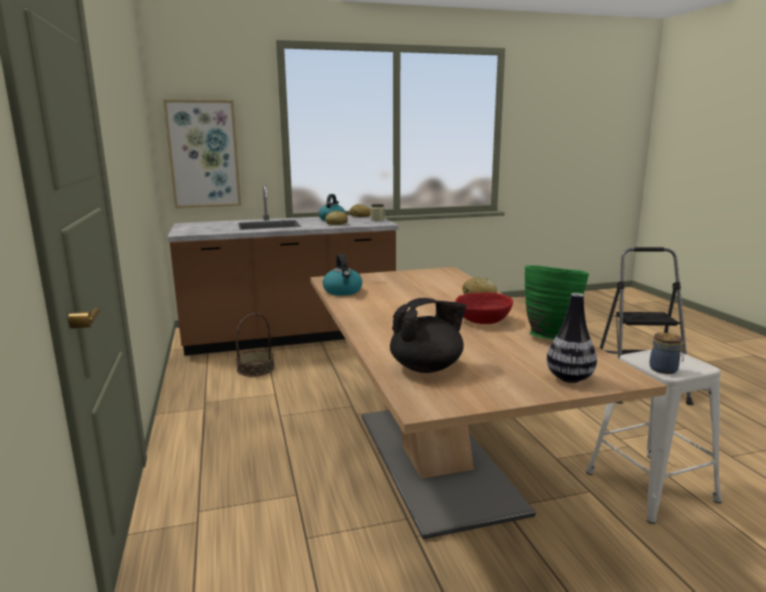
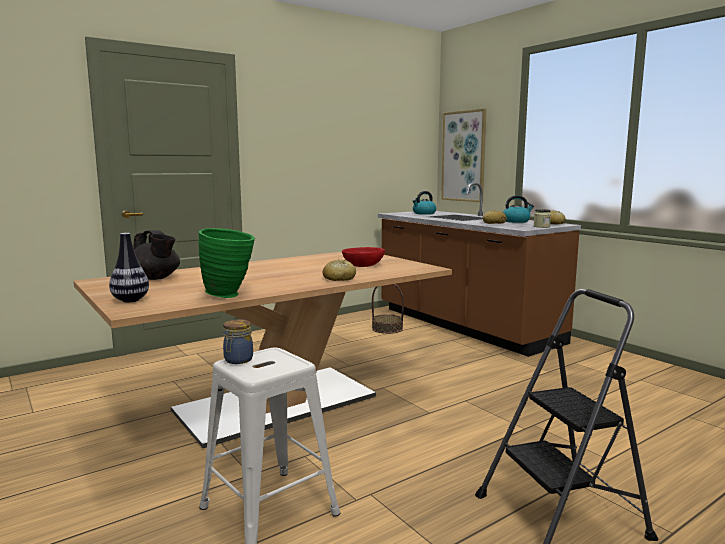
camera: 70 degrees right, 5 degrees down
kettle [322,254,362,296] -> kettle moved to [412,191,436,215]
red bowl [455,292,513,324] -> red bowl moved to [342,247,385,267]

